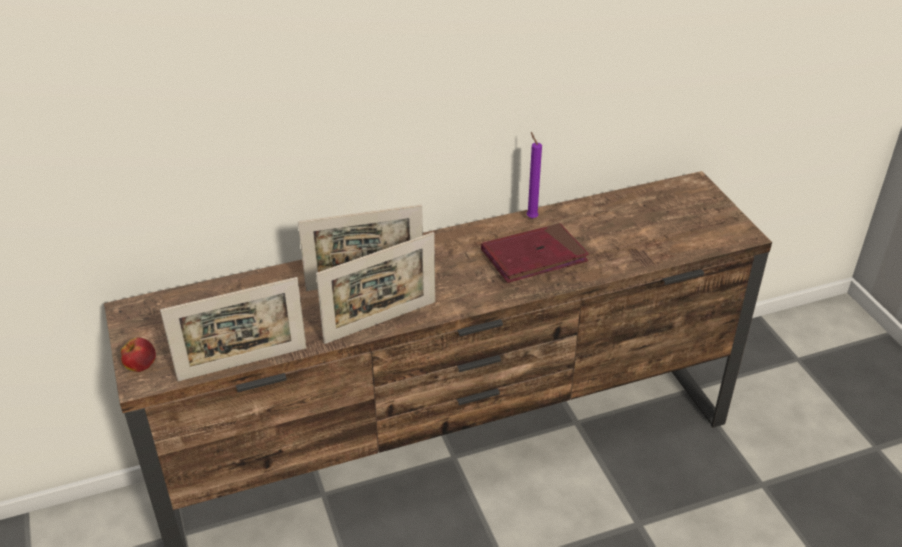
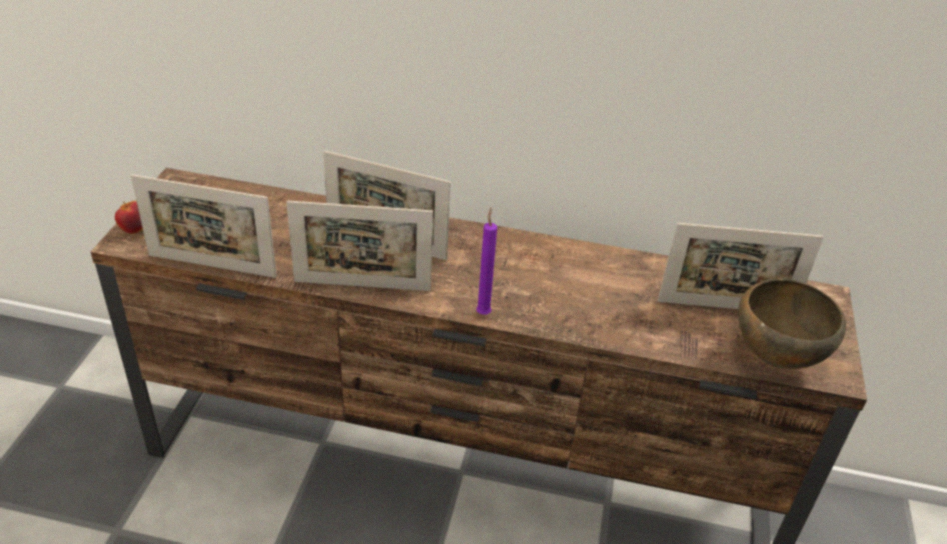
camera: 30 degrees right, 0 degrees up
red book [481,223,589,283] -> none
purple candle [527,132,542,219] -> purple candle moved to [476,207,497,315]
none -> picture frame [658,223,823,309]
none -> brown bowl [739,279,846,369]

